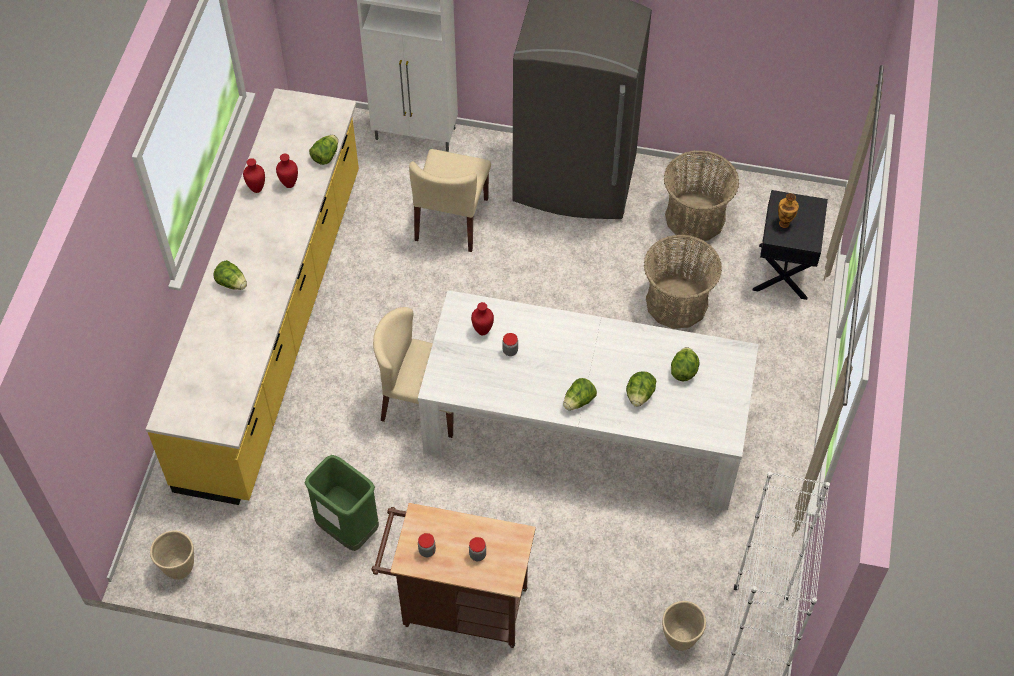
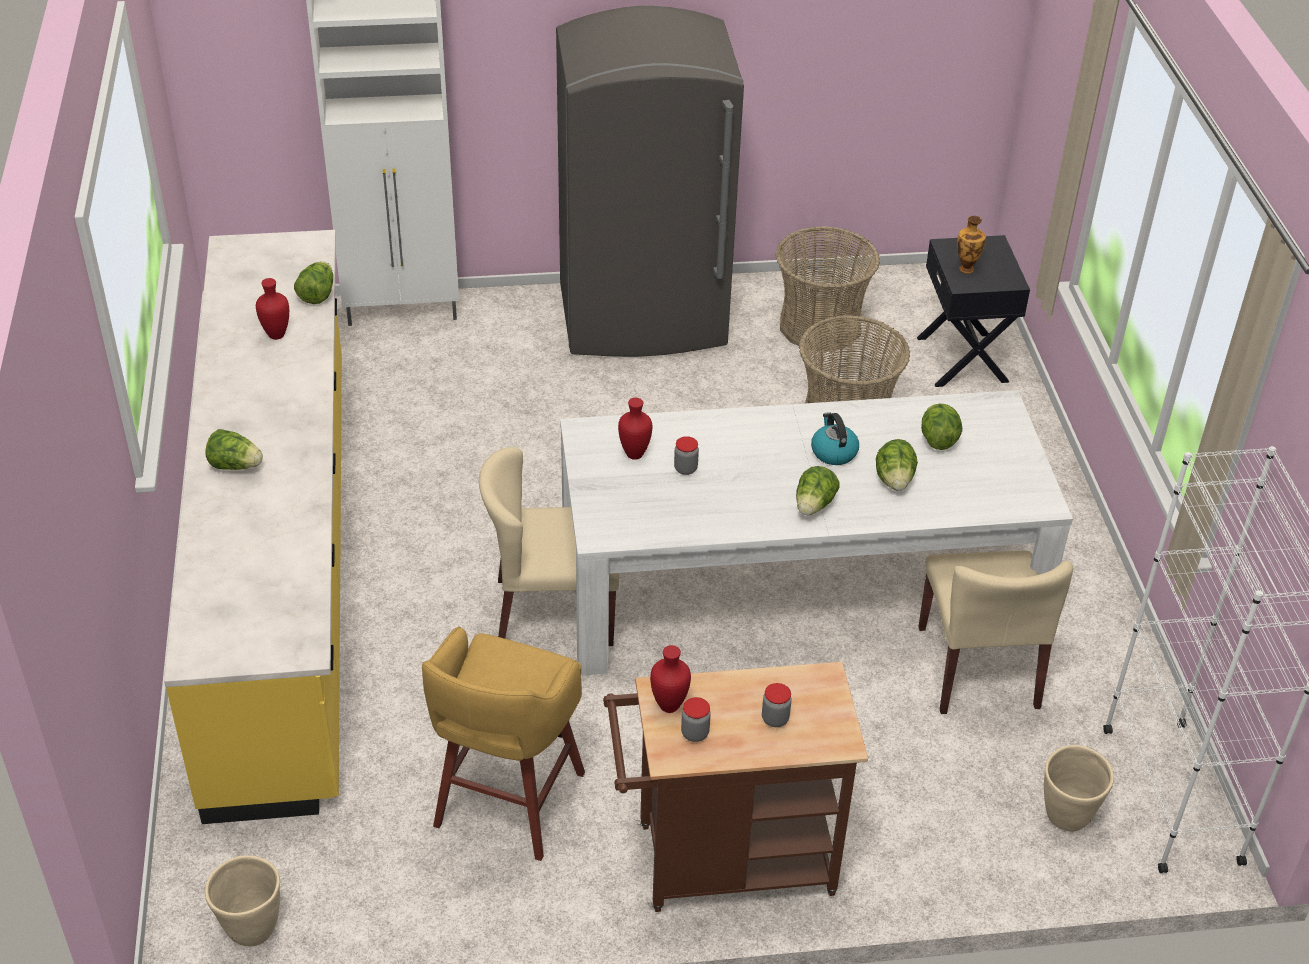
camera: 20 degrees left, 15 degrees down
red vase [243,158,265,193] -> red vase moved to [650,645,691,713]
green trash can [304,455,379,551] -> yellow stool [422,627,585,861]
beige chair [409,149,491,252] -> beige chair moved to [918,551,1073,714]
none -> kettle [811,412,859,465]

